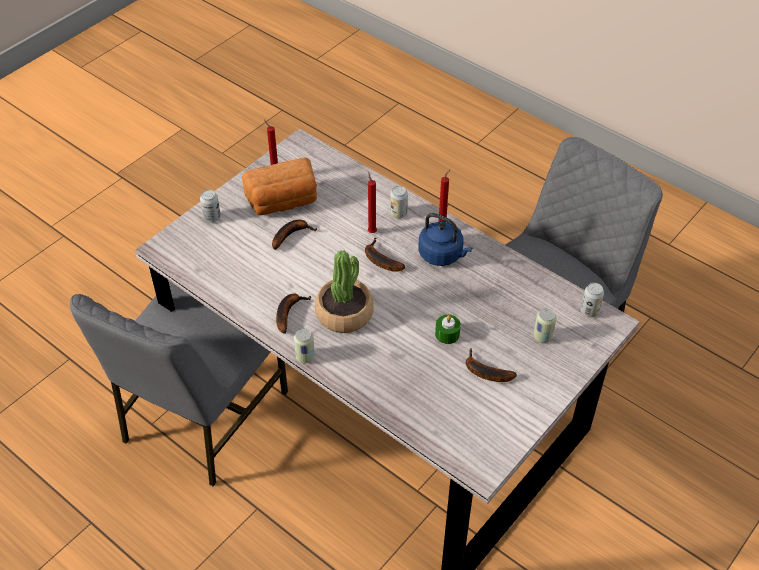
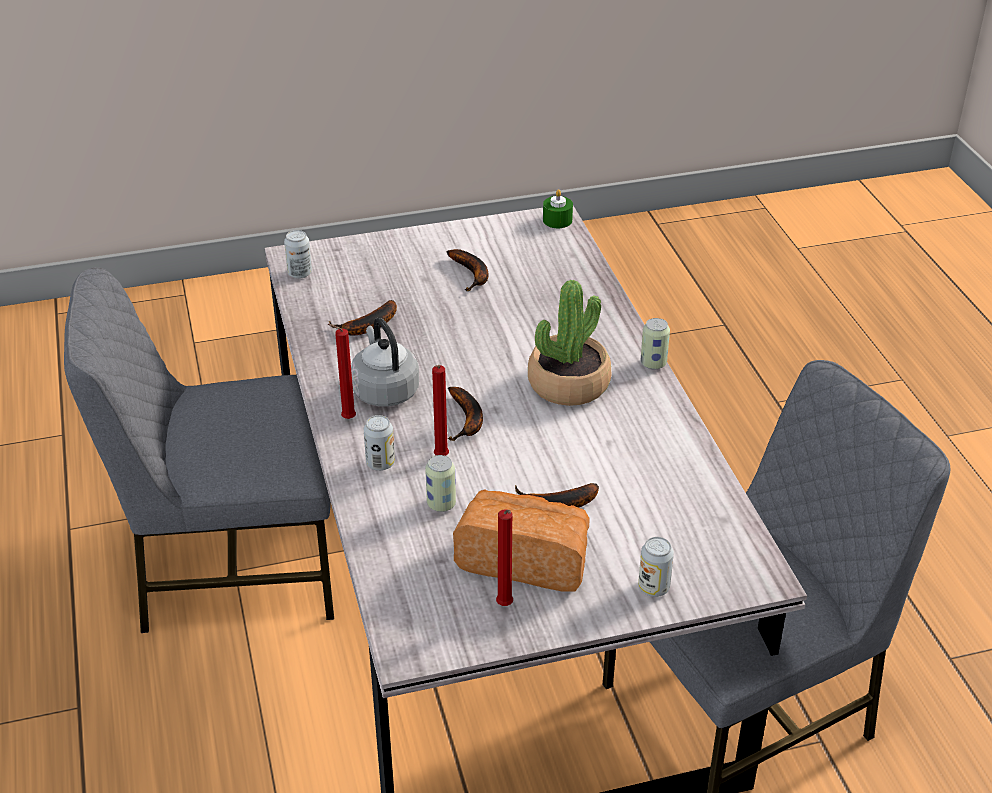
camera: 145 degrees left, 10 degrees down
banana [276,293,312,334] -> banana moved to [329,300,397,336]
blue kettle [418,213,472,266] -> grey kettle [351,317,419,407]
green candle [435,315,461,344] -> green candle moved to [543,189,573,228]
can [533,309,556,343] -> can moved to [425,455,456,512]

